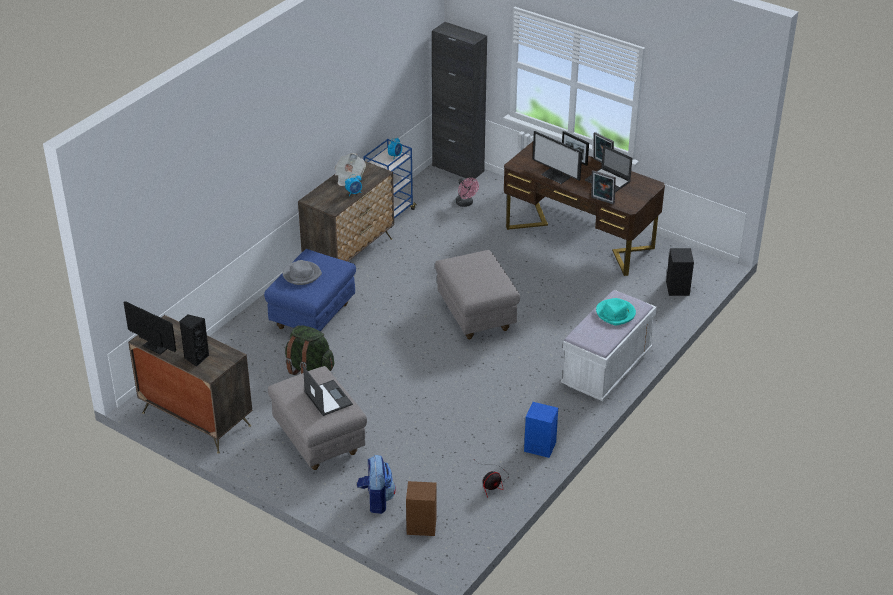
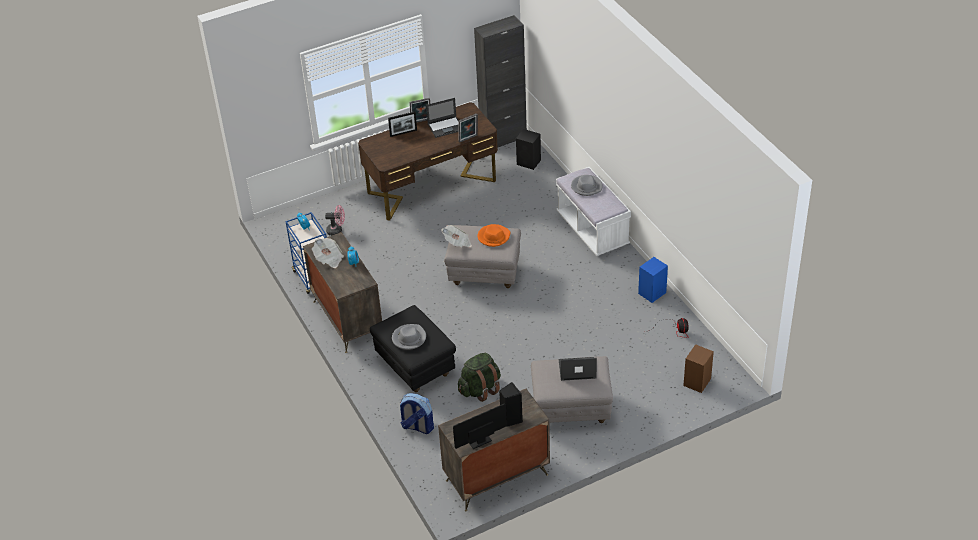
camera: 60 degrees left, 5 degrees up
blue ottoman [264,249,356,331] -> black ottoman [370,305,456,392]
backpack [357,455,396,514] -> backpack moved to [399,393,434,434]
black cabinet [432,22,487,180] -> black cabinet moved to [474,15,527,147]
monitor [533,131,582,184] -> none
turquoise hat [596,298,636,325] -> grey hat [571,175,603,196]
none -> newspaper [442,225,472,248]
none -> orange hat [477,224,510,247]

